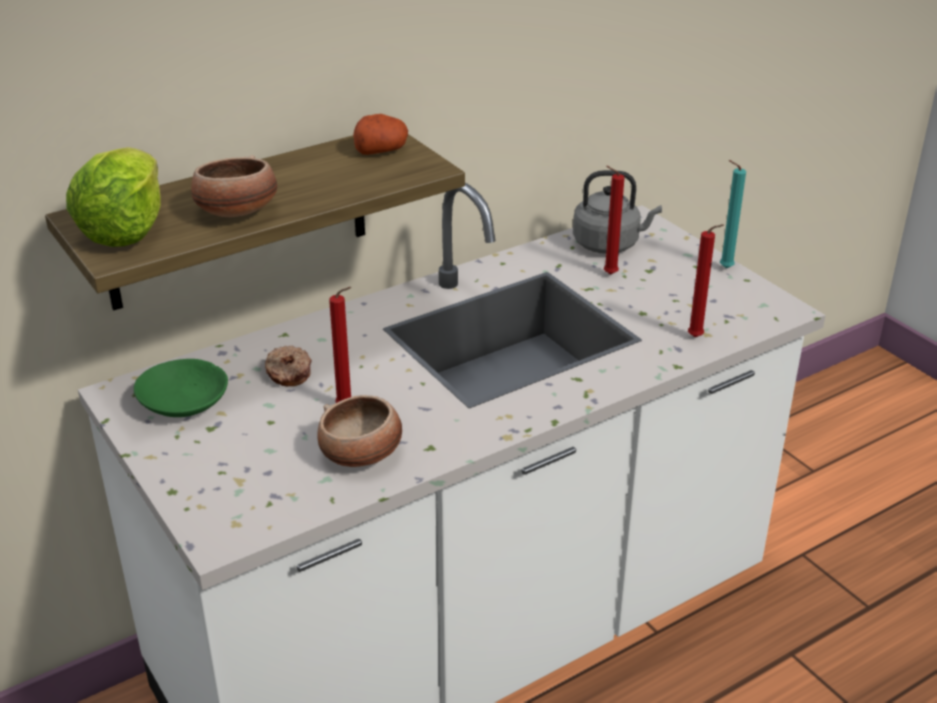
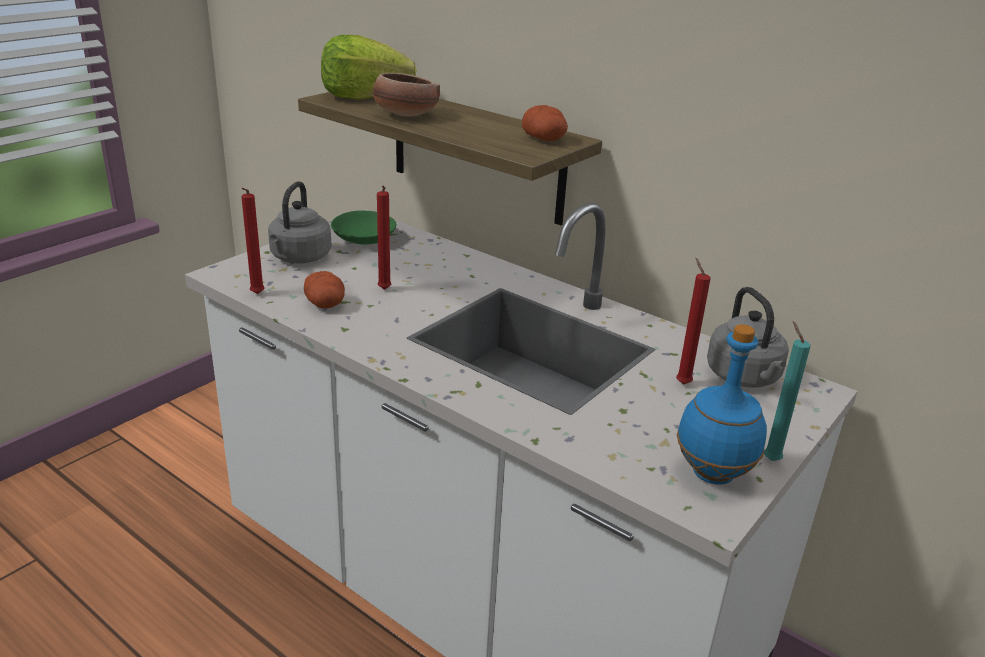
camera: 70 degrees right, 5 degrees down
donut [265,346,312,387] -> none
bowl [317,395,402,467] -> potato [304,271,345,309]
red candle [688,224,724,337] -> red candle moved to [241,188,265,294]
none -> grey kettle [268,181,332,264]
none -> blue bottle [677,324,767,485]

